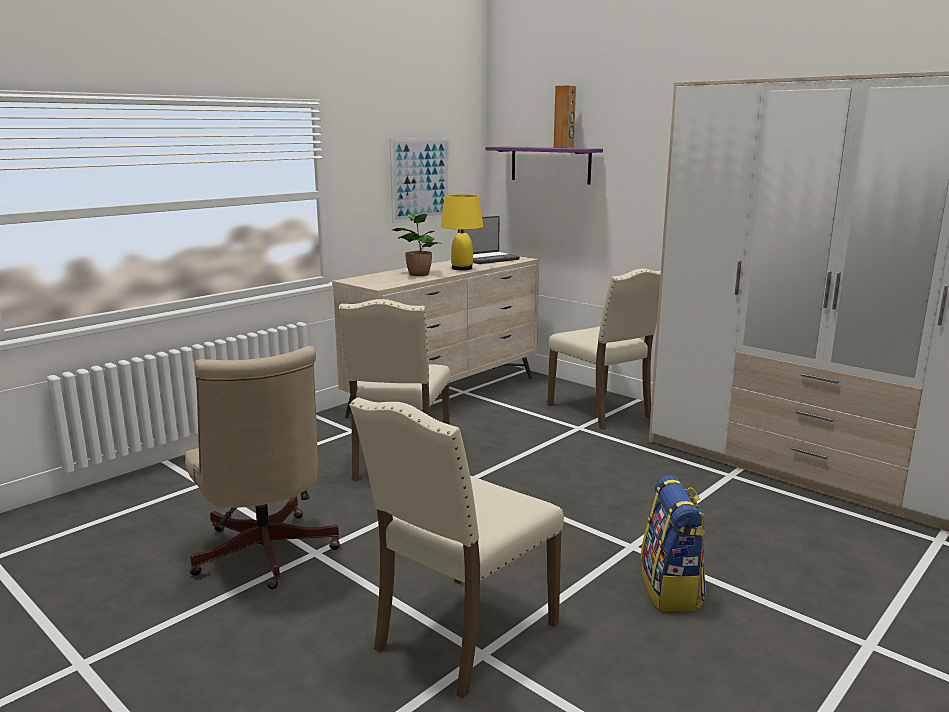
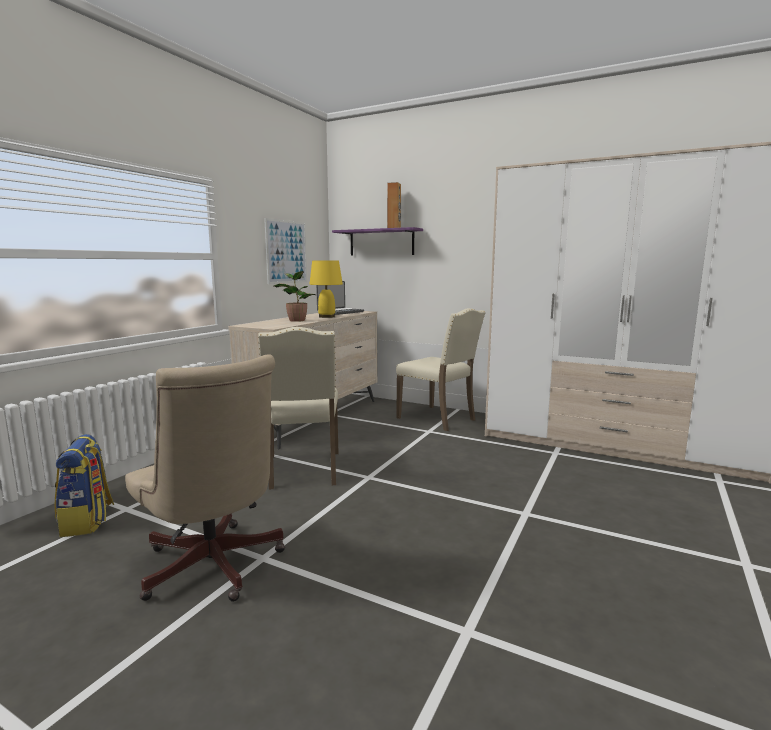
camera: 15 degrees left, 5 degrees down
beige chair [349,397,564,699] -> none
backpack [641,476,706,611] -> backpack moved to [54,434,114,537]

